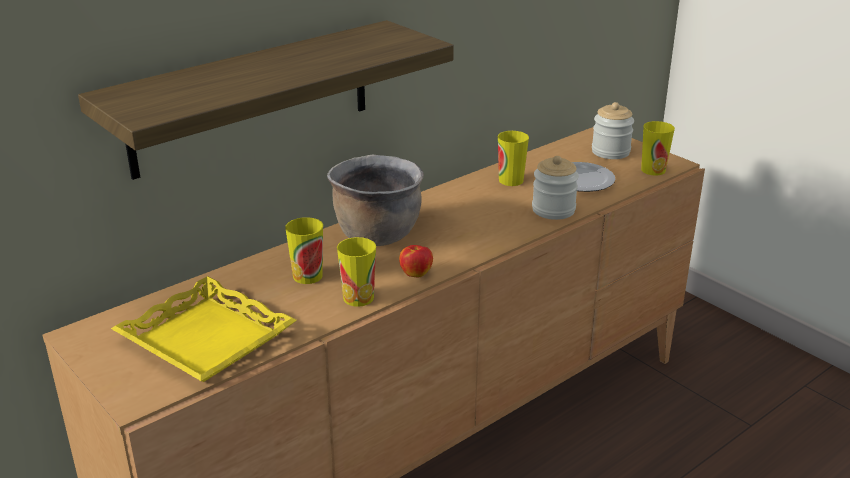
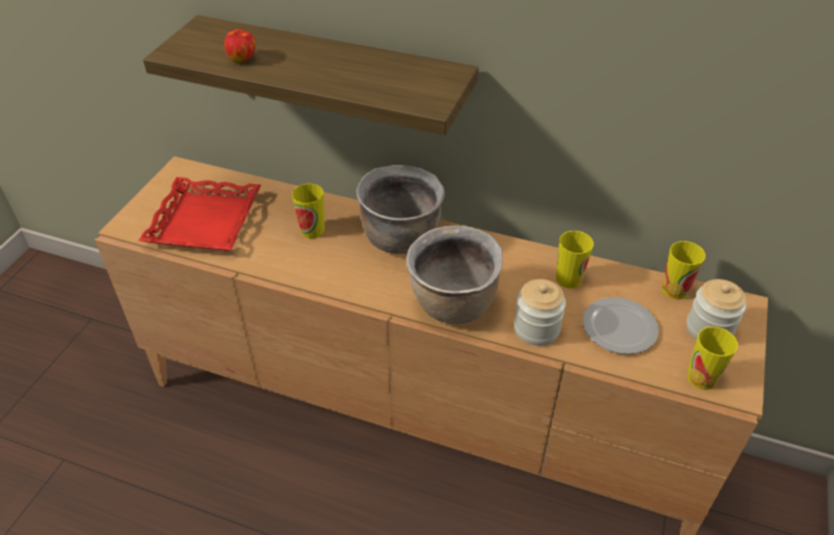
camera: 60 degrees right, 15 degrees up
yellow tray [111,276,297,382] -> red tray [139,177,261,251]
cup [337,237,376,307] -> cup moved to [661,241,706,299]
apple [399,245,433,277] -> apple moved to [224,30,256,62]
none -> brown cooking pot [406,225,503,324]

